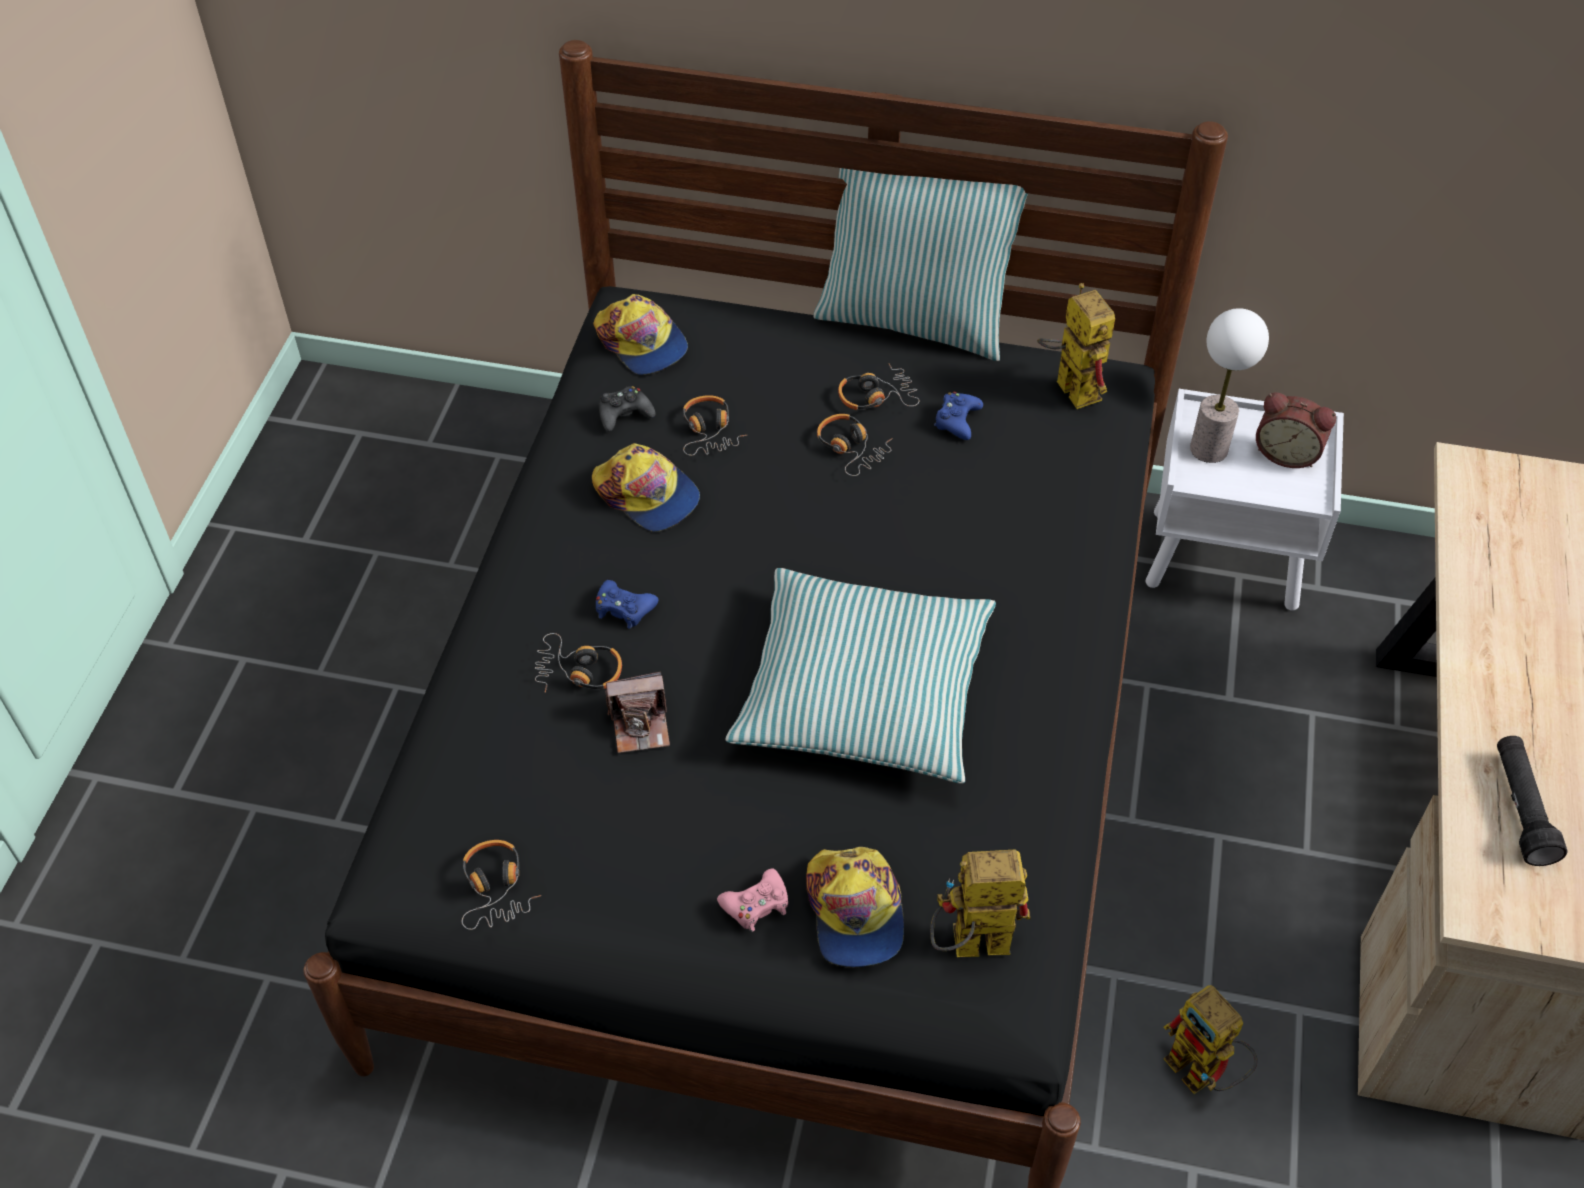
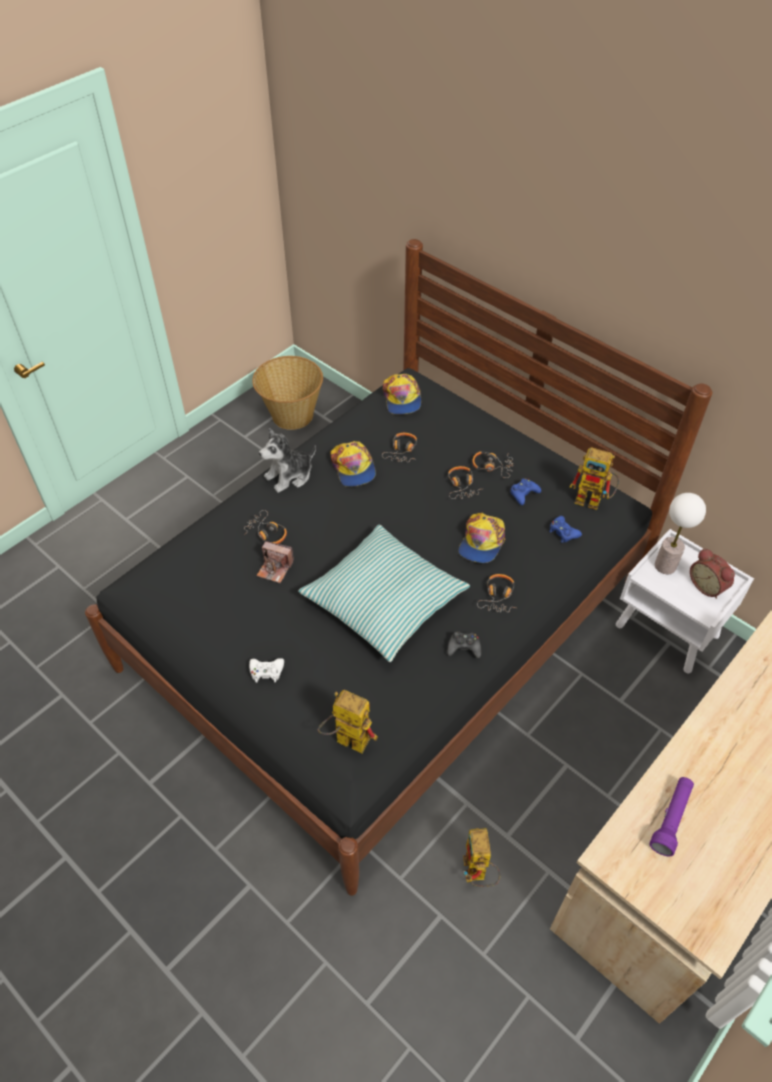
camera: 30 degrees right, 0 degrees up
headphones [462,840,541,930] -> headphones moved to [477,574,516,612]
blue game controller [596,580,658,629] -> blue game controller moved to [549,516,582,543]
black game controller [599,386,656,432] -> black game controller moved to [447,632,481,658]
pink game controller [717,868,788,932] -> white game controller [249,658,284,683]
cap [806,847,904,968] -> cap moved to [458,513,506,563]
pillow [813,168,1028,361] -> none
toy robot [1037,283,1115,409] -> toy robot turned 105 degrees clockwise [570,447,619,510]
black flashlight [1497,736,1568,866] -> purple flashlight [649,777,694,856]
none -> basket [252,356,323,430]
none -> plush toy [259,428,316,493]

